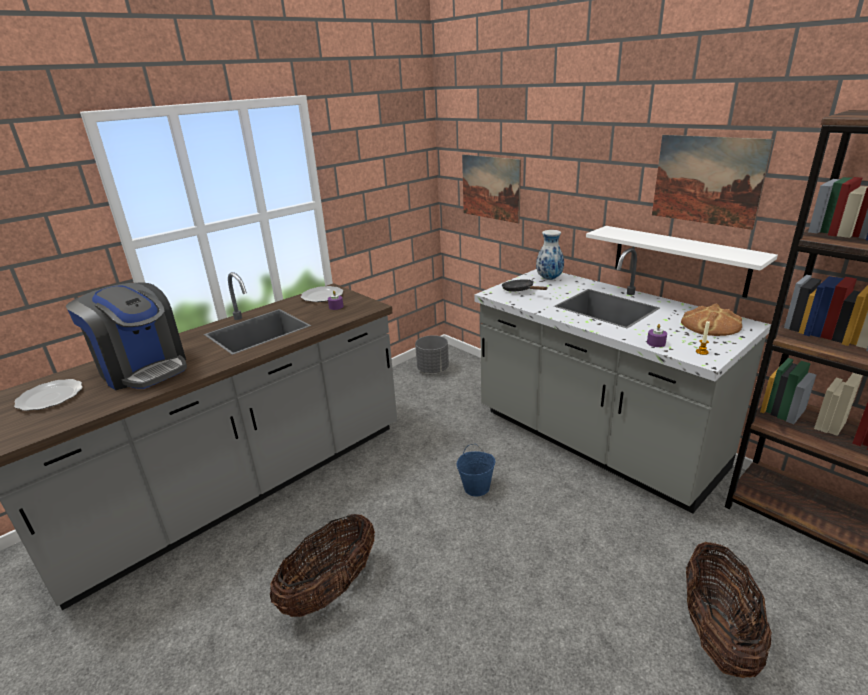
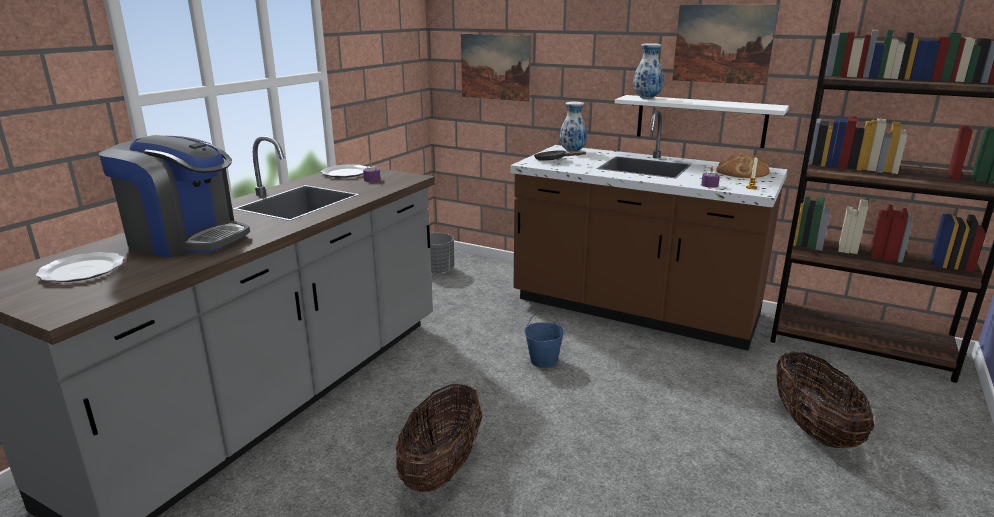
camera: 20 degrees left, 5 degrees down
grey counter [474,248,771,514] -> brown counter [510,111,788,351]
none -> vase [633,43,664,99]

